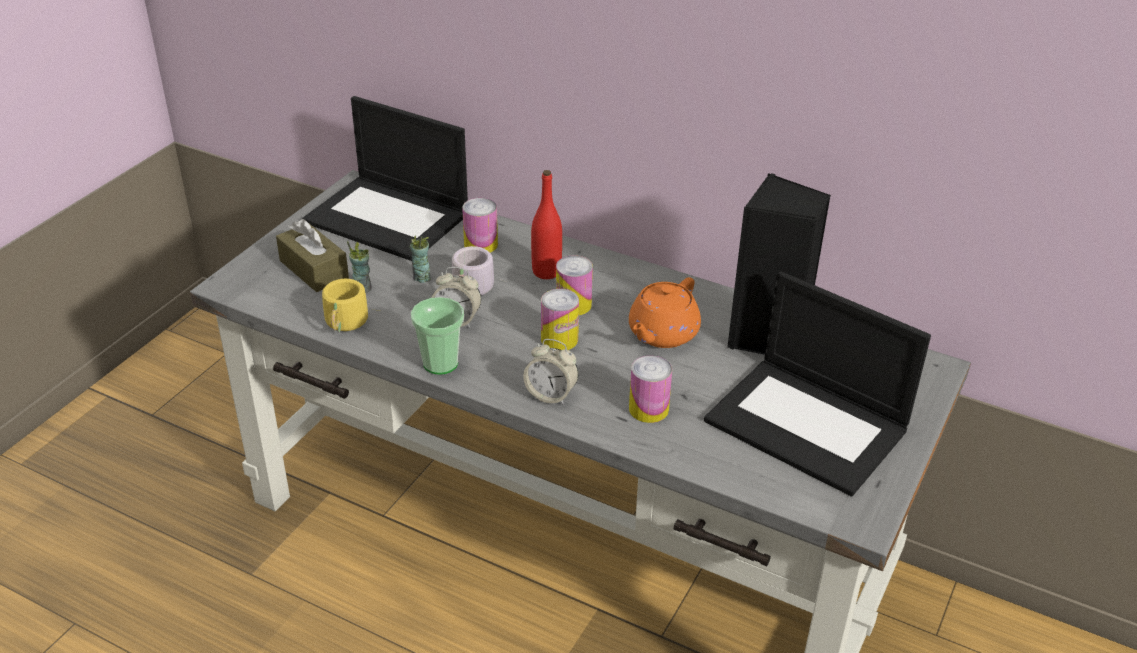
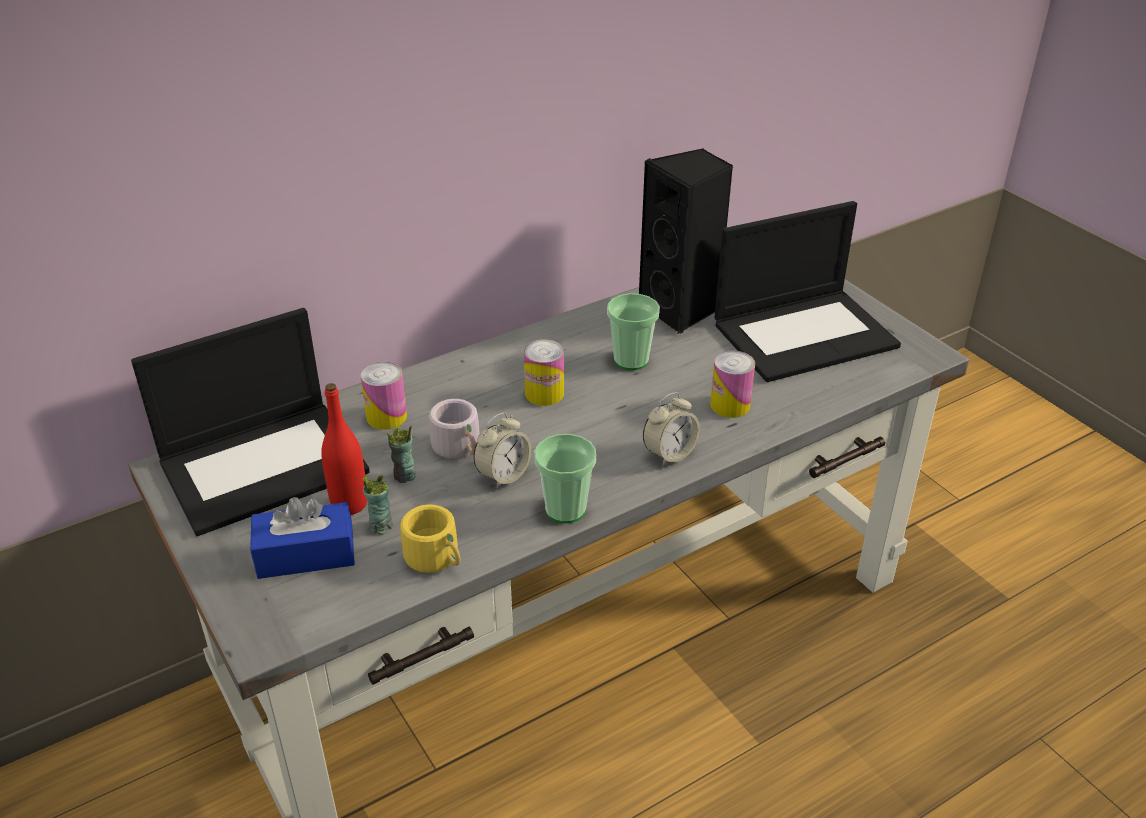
camera: 60 degrees left, 0 degrees up
brown tissue box [276,219,349,292] -> blue tissue box [250,497,355,579]
red bottle [531,170,562,279] -> red bottle moved to [321,383,367,515]
can [541,289,579,350] -> none
orange teapot [629,277,701,348] -> cup [607,293,660,370]

